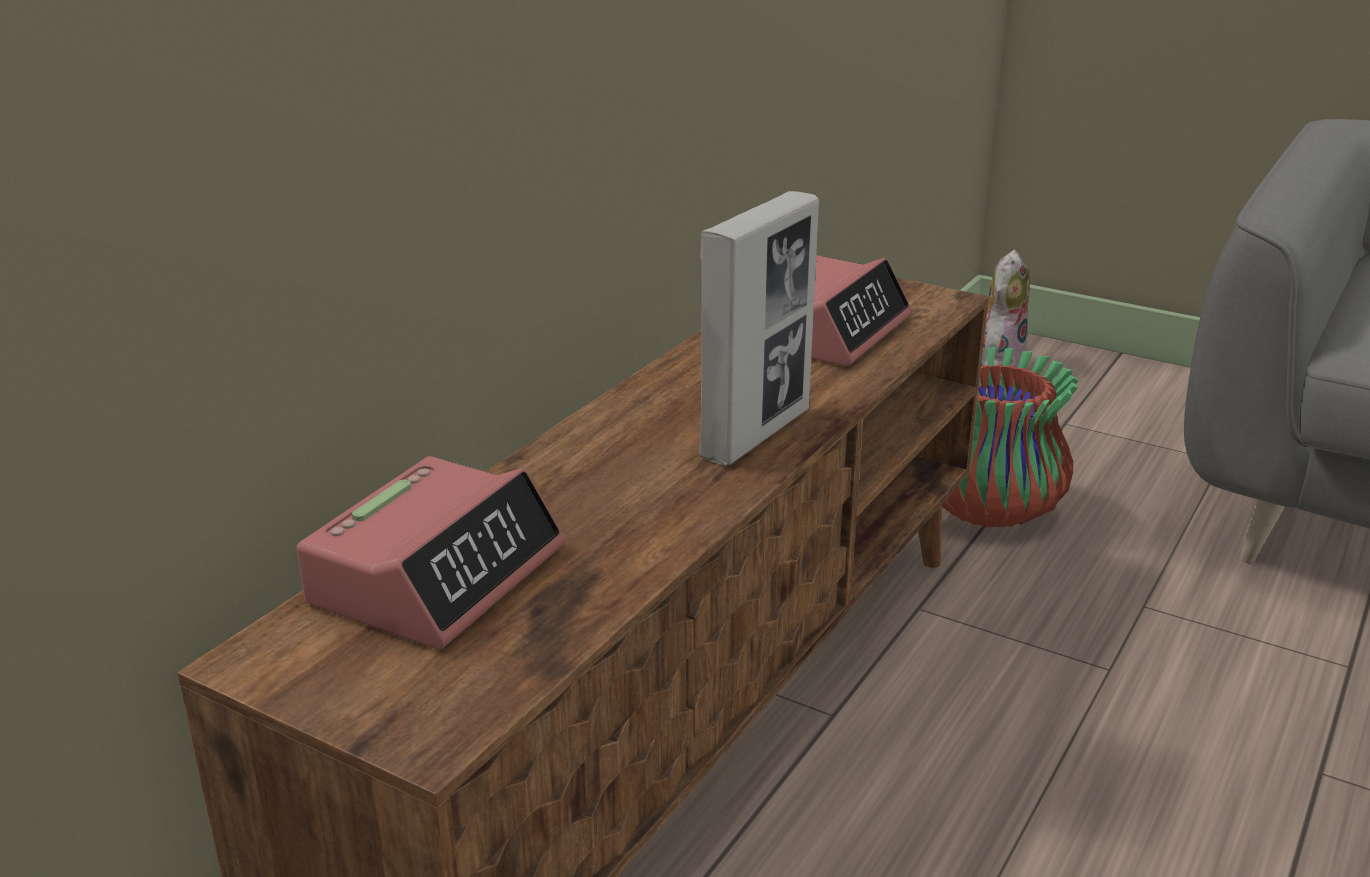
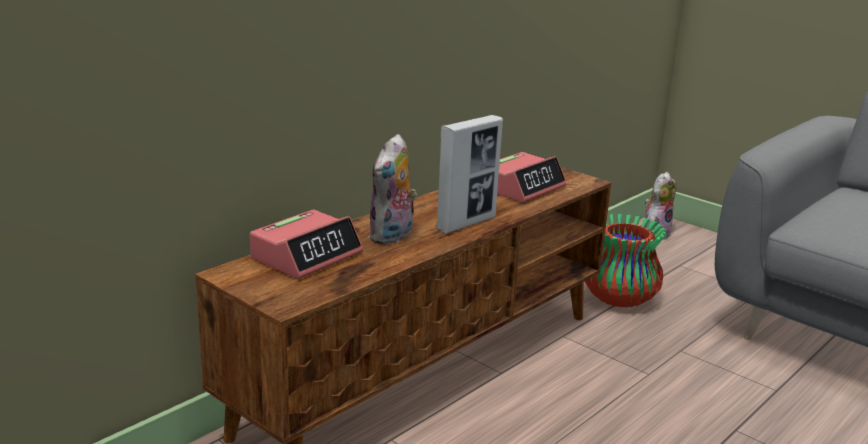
camera: 10 degrees right, 5 degrees down
none -> plush toy [368,134,417,245]

